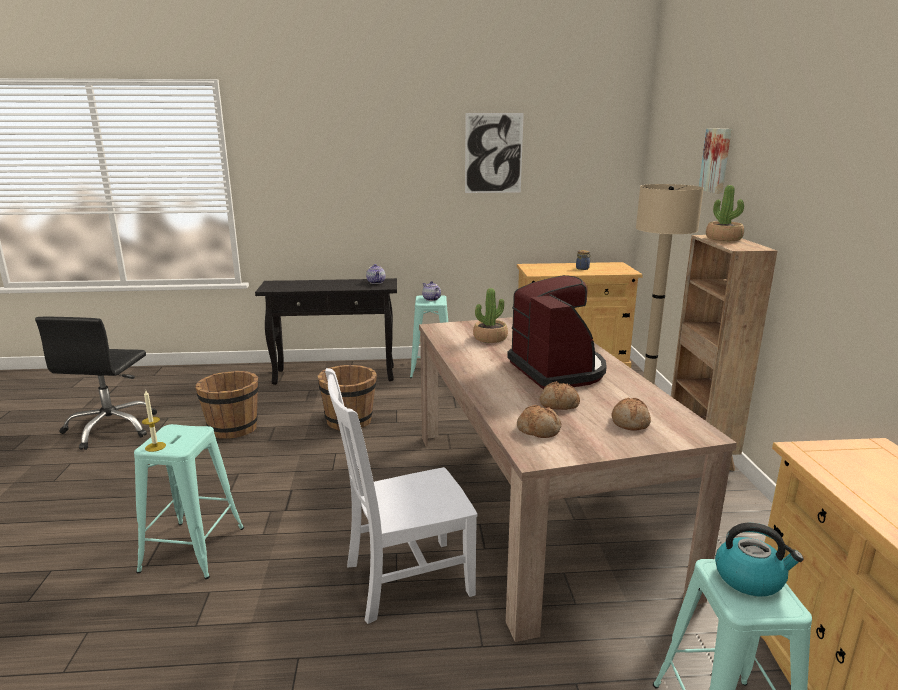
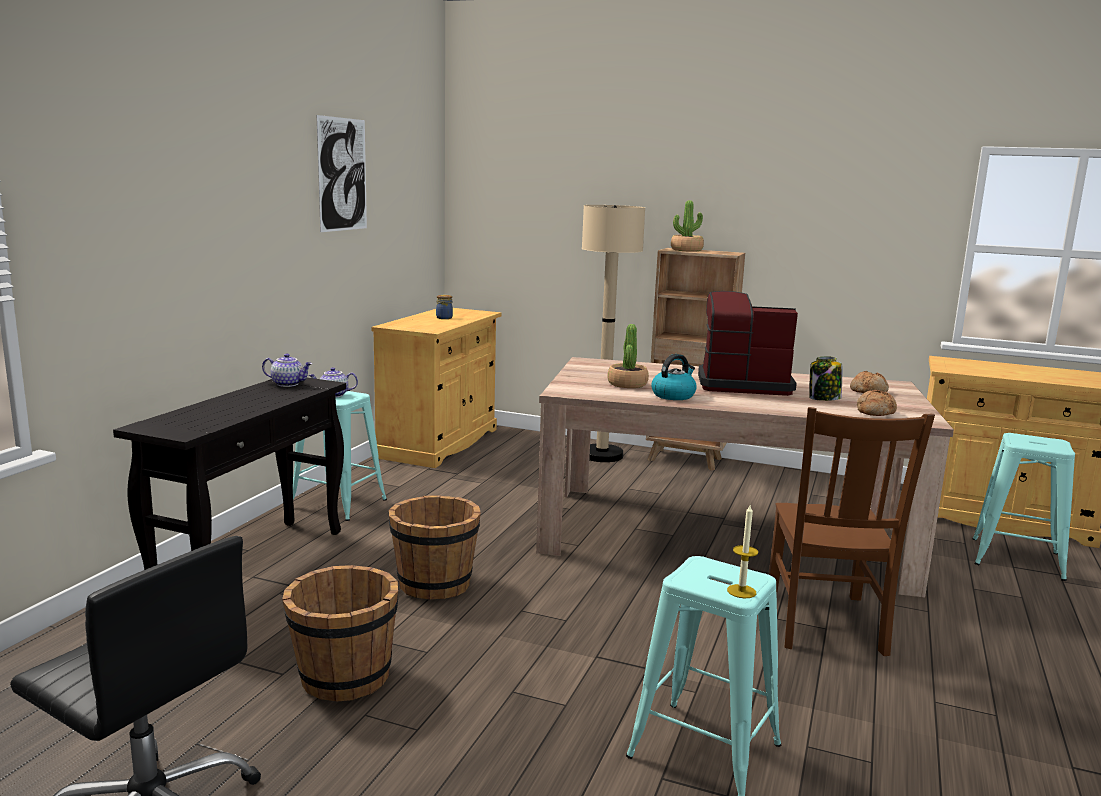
camera: 65 degrees left, 5 degrees down
white chair [325,368,478,624] -> brown chair [768,407,935,656]
bread [539,381,580,410] -> jar [809,357,842,401]
picture [699,128,732,194] -> none
kettle [715,523,804,596] -> kettle moved to [651,354,697,400]

